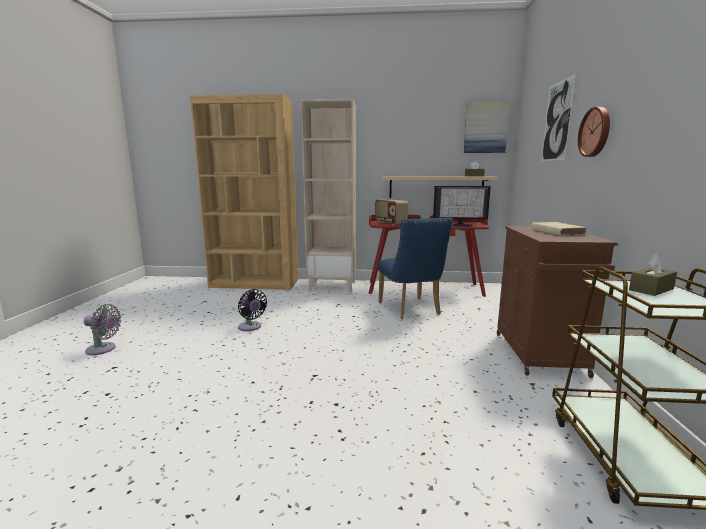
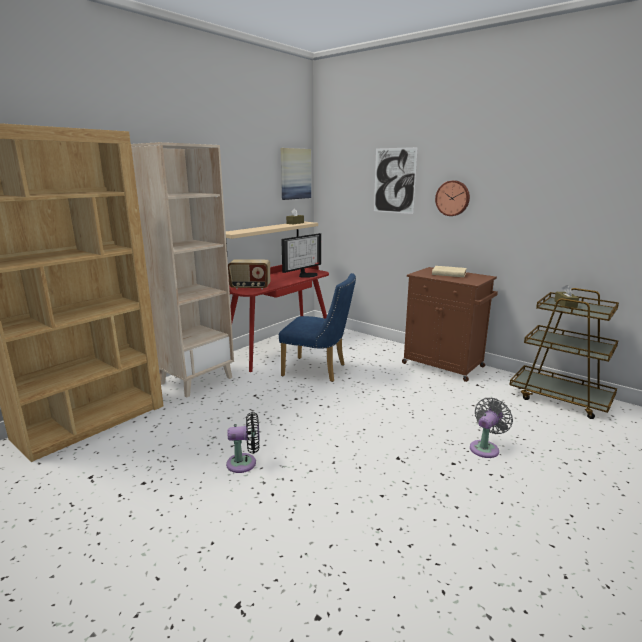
camera: 55 degrees left, 5 degrees up
grey fan [84,304,121,355] -> grey fan moved to [470,398,513,458]

